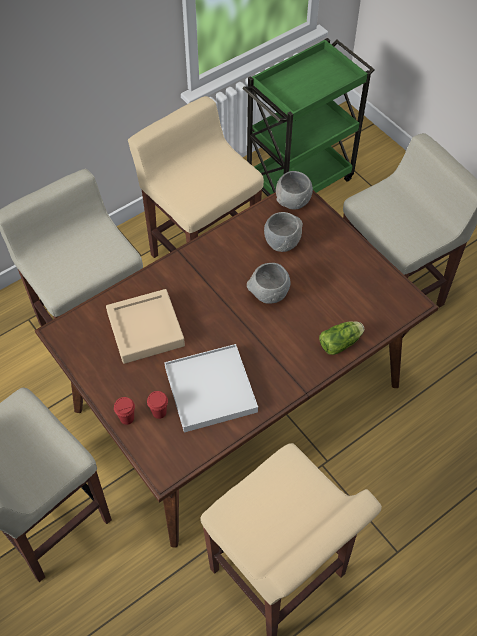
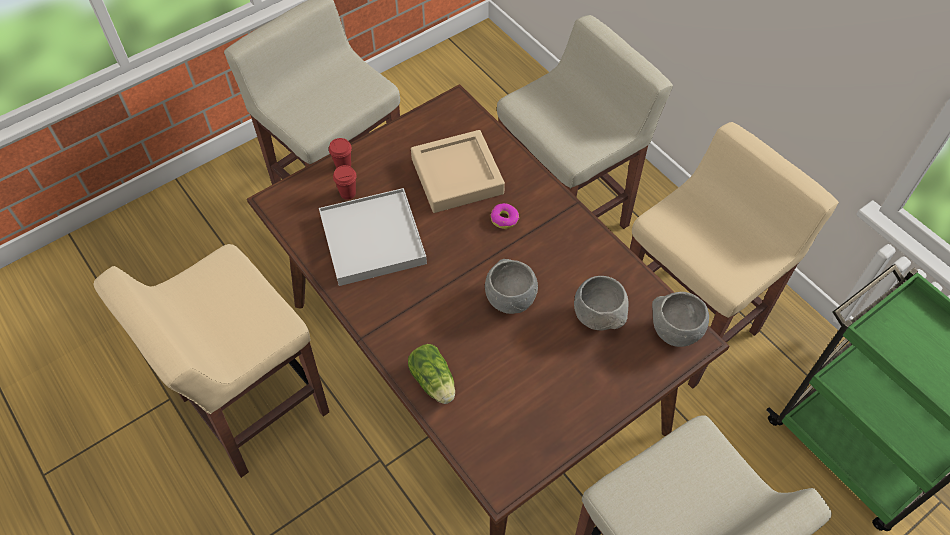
camera: 90 degrees right, 0 degrees up
none -> donut [490,203,519,229]

